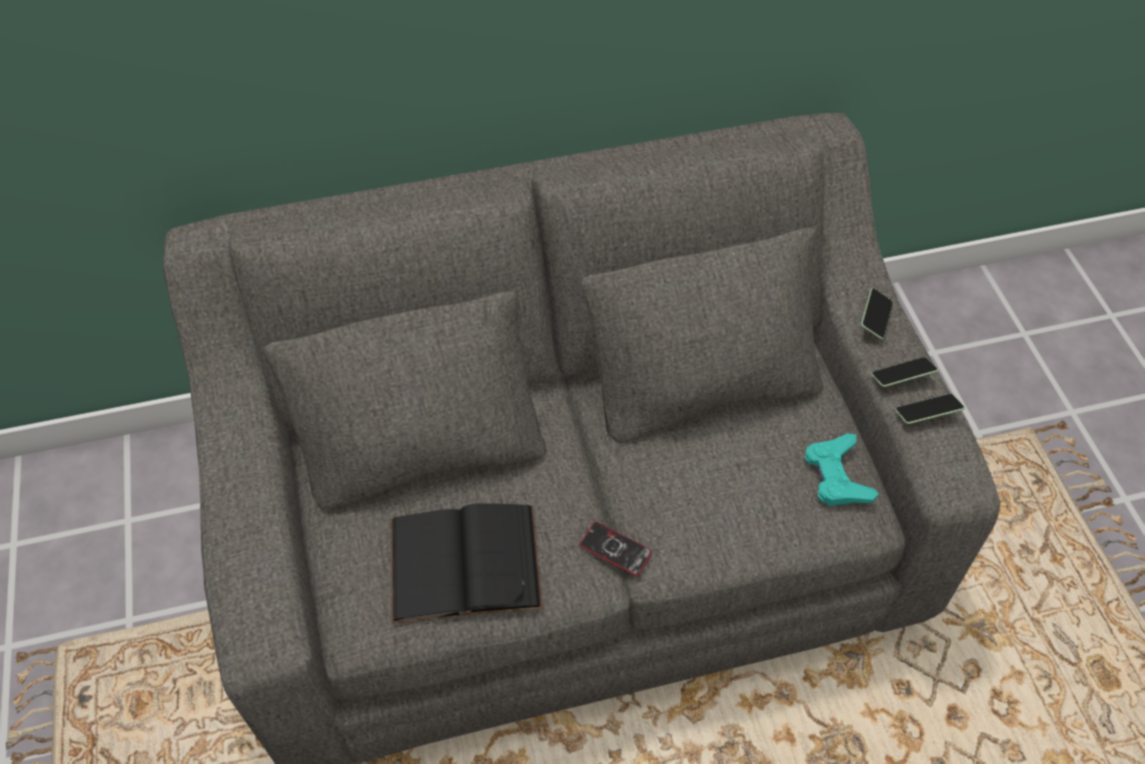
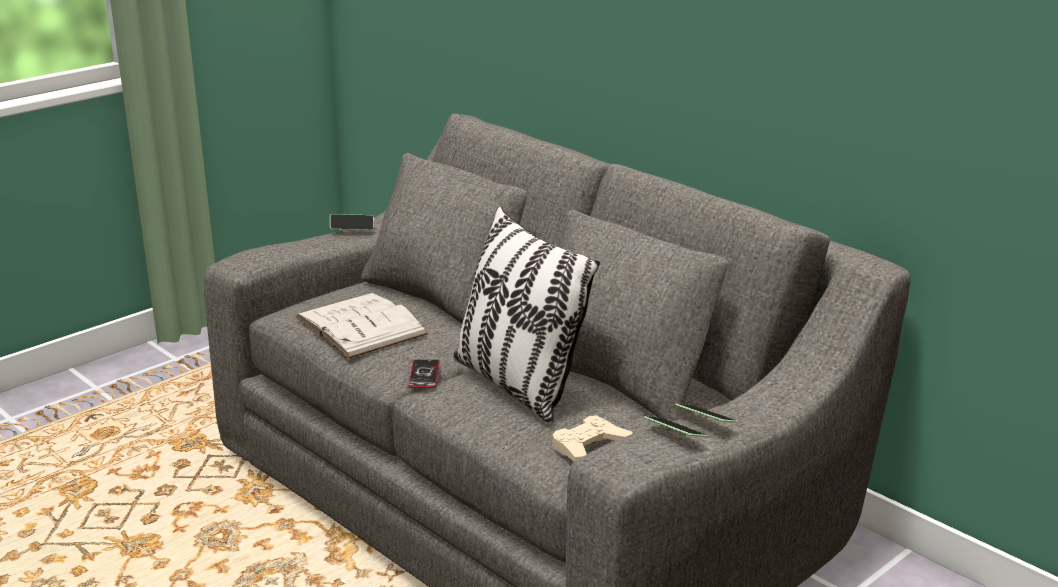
camera: 60 degrees right, 30 degrees down
black book [391,503,543,624] -> white book [296,293,428,358]
turquoise game controller [805,433,879,506] -> beige game controller [552,415,633,462]
phone [861,288,893,339] -> phone moved to [330,214,374,231]
none -> pillow [453,206,600,424]

